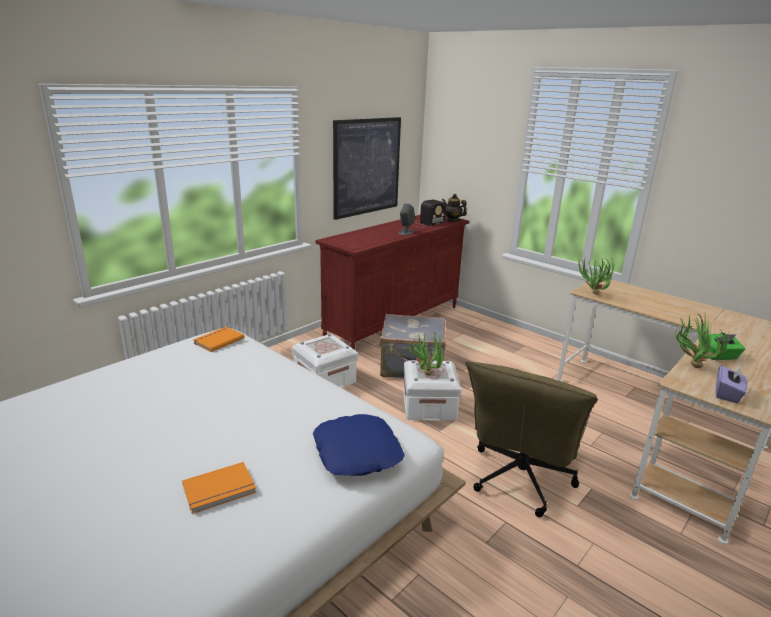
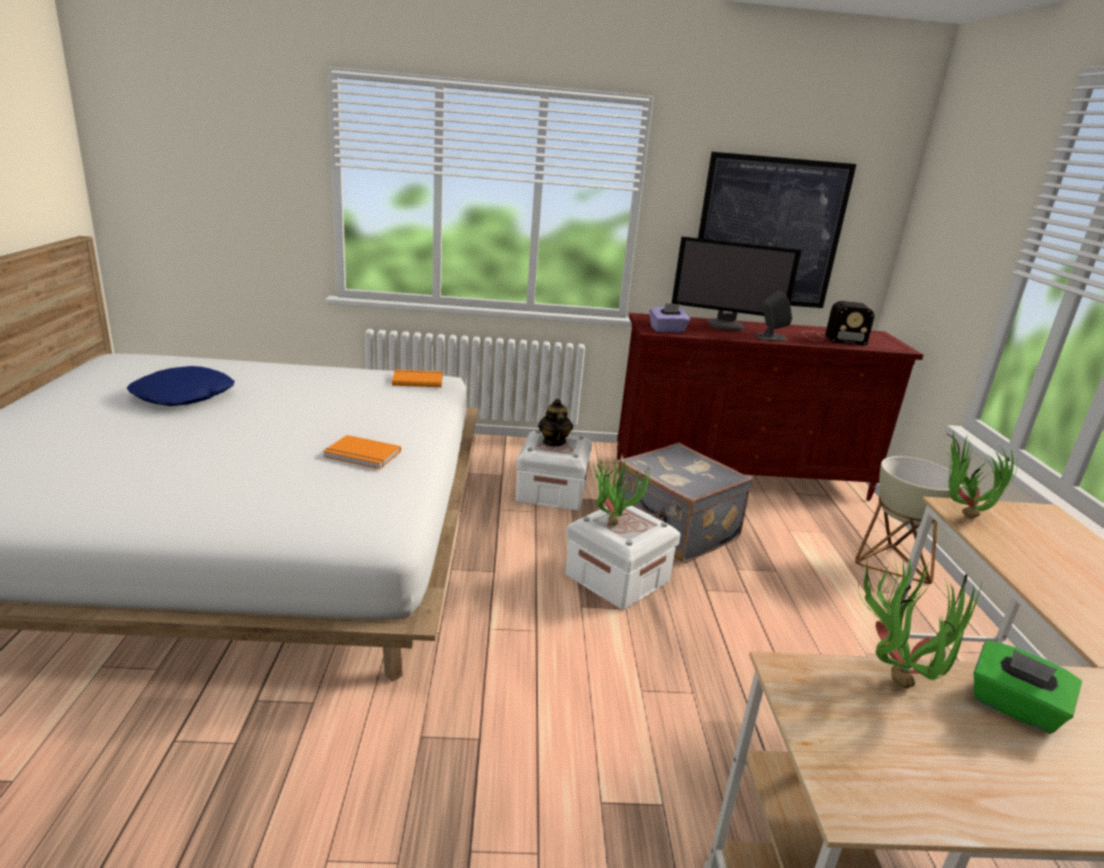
camera: 45 degrees right, 0 degrees up
orange book [182,462,256,514] -> orange book moved to [323,435,401,469]
blue pillow [313,414,404,476] -> blue pillow moved to [127,366,234,406]
teapot [442,194,467,222] -> teapot moved to [538,399,573,446]
beige office chair [466,361,598,517] -> none
purple tissue box [716,365,747,403] -> purple tissue box moved to [650,303,690,333]
none -> monitor [672,236,802,331]
none -> planter [855,456,962,584]

